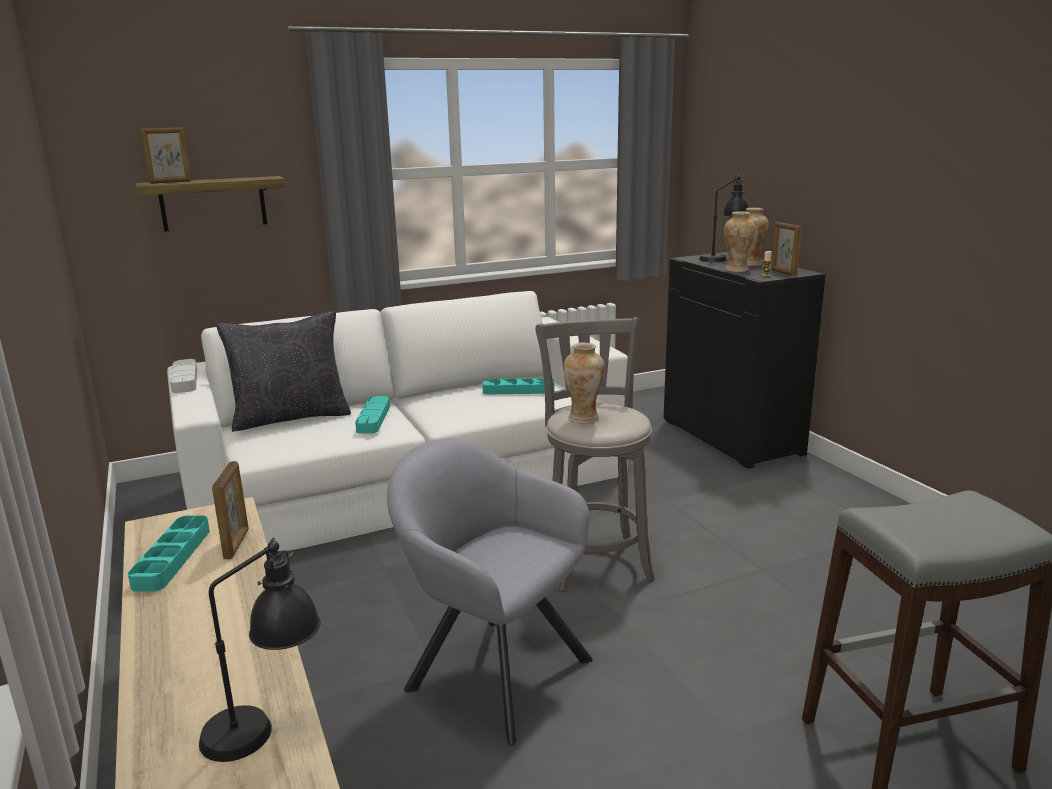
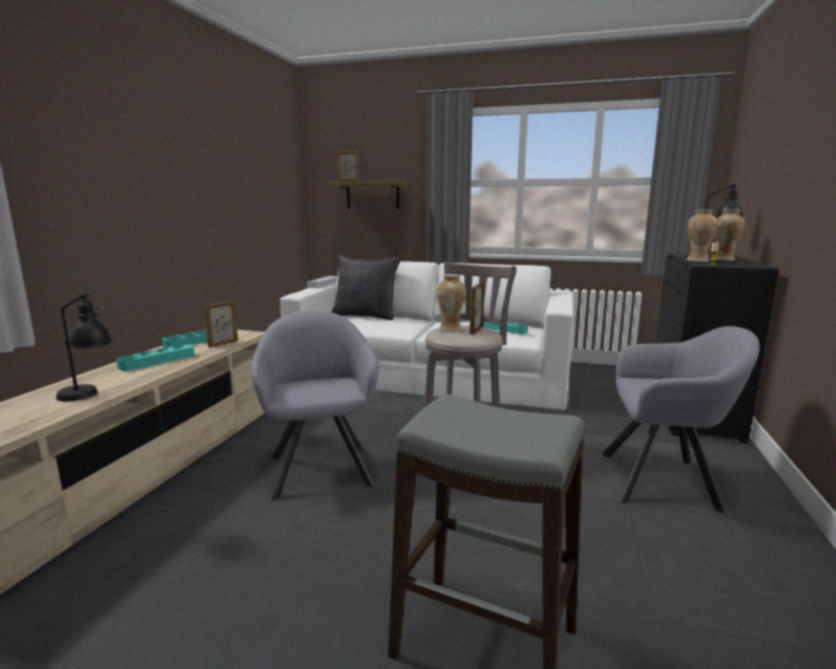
camera: 40 degrees right, 5 degrees down
turquoise tray [355,396,390,434] -> turquoise tray moved to [116,344,195,371]
picture frame [771,222,802,276] -> picture frame moved to [470,283,484,334]
none -> grey armchair [602,326,760,513]

